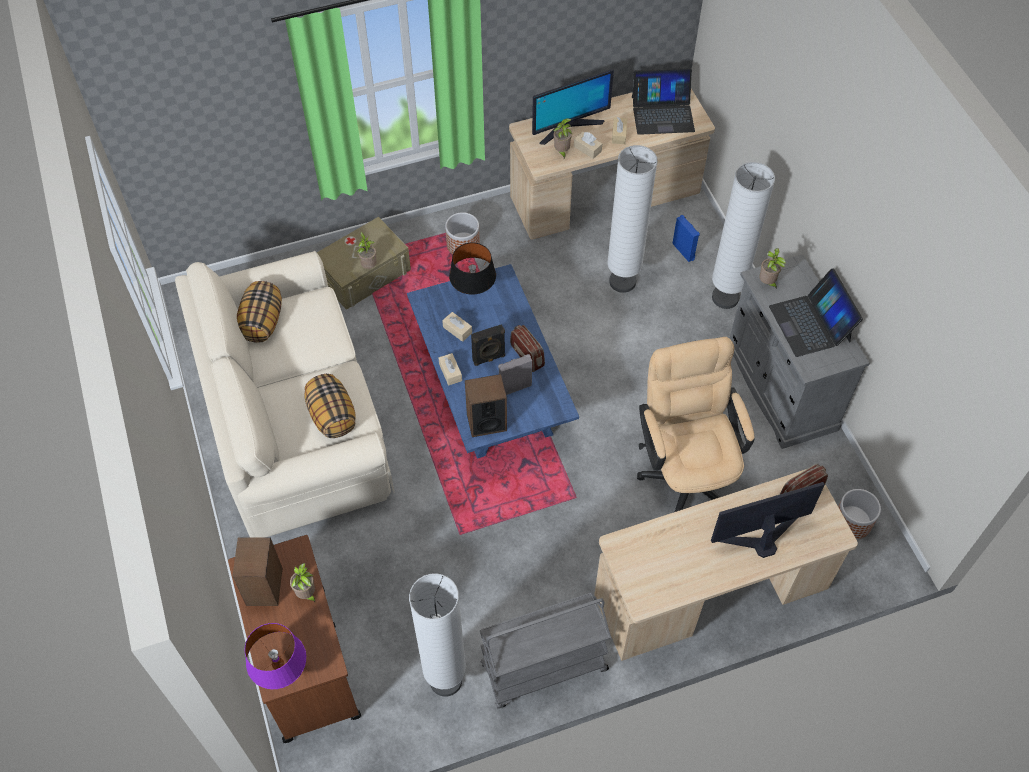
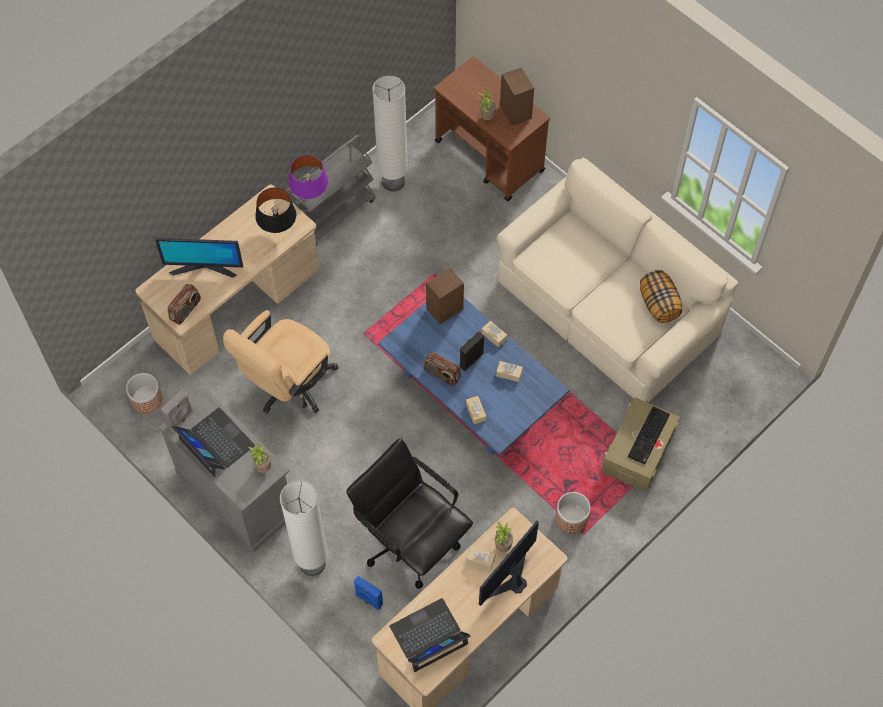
camera: 155 degrees right, 5 degrees up
purple table lamp [245,623,306,689] -> purple table lamp moved to [288,155,328,199]
pillow [304,374,356,438] -> none
potted plant [357,232,377,269] -> none
black table lamp [449,243,496,295] -> black table lamp moved to [255,188,296,233]
grey speaker [498,354,532,395] -> grey speaker moved to [161,389,193,431]
white floor lamp [607,145,658,293] -> black office chair [346,438,473,589]
beige tissue box [612,117,627,144] -> beige tissue box moved to [466,396,486,424]
beige office chair [637,337,754,512] -> beige office chair turned 75 degrees clockwise [223,310,338,413]
monitor [711,482,825,558] -> monitor turned 45 degrees clockwise [155,238,243,278]
none -> keyboard [628,407,670,464]

